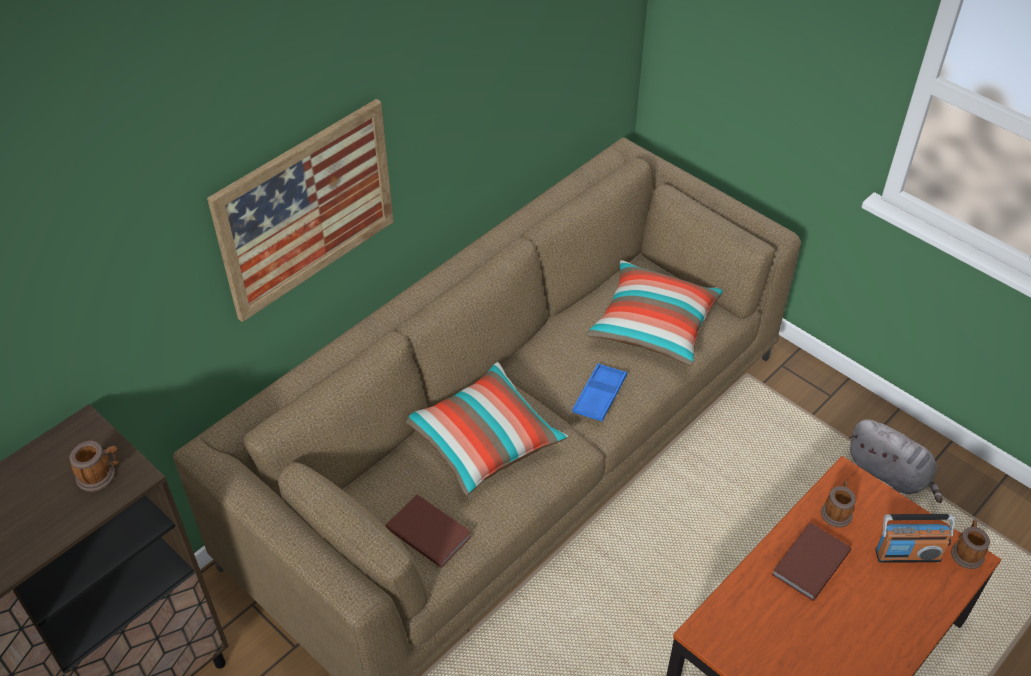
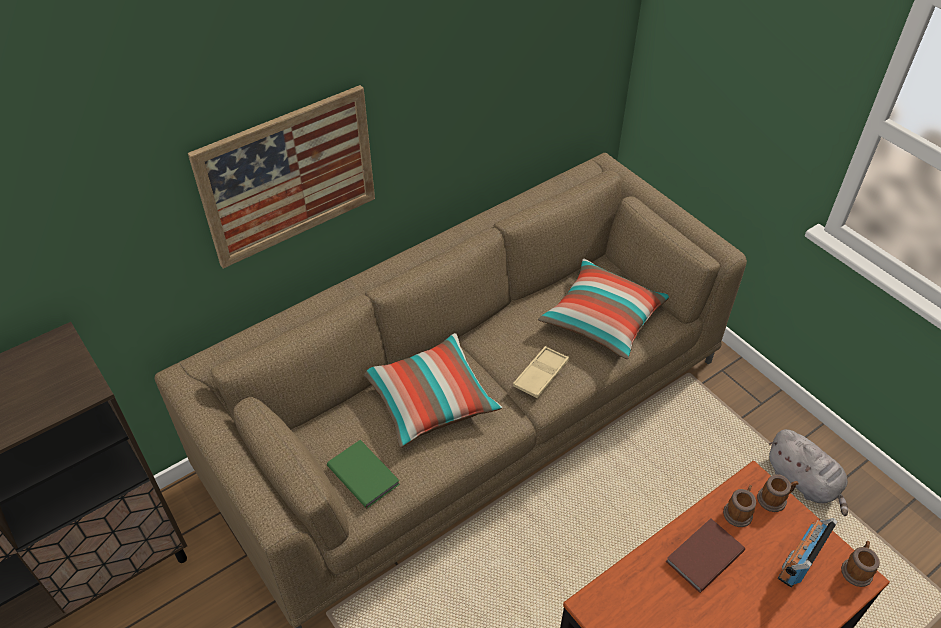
camera: 10 degrees right, 0 degrees up
mug [69,441,119,492] -> mug moved to [757,474,799,512]
brown book [386,495,472,568] -> green book [327,440,400,509]
blue tray [572,363,627,421] -> beige tray [513,346,569,398]
radio [875,514,955,563] -> radio turned 120 degrees clockwise [778,518,837,587]

